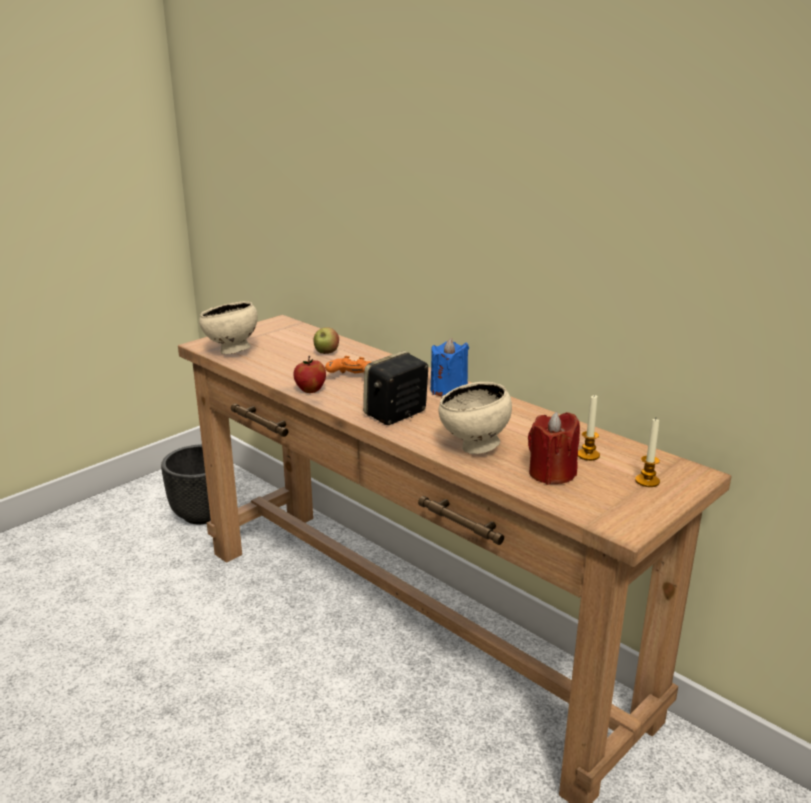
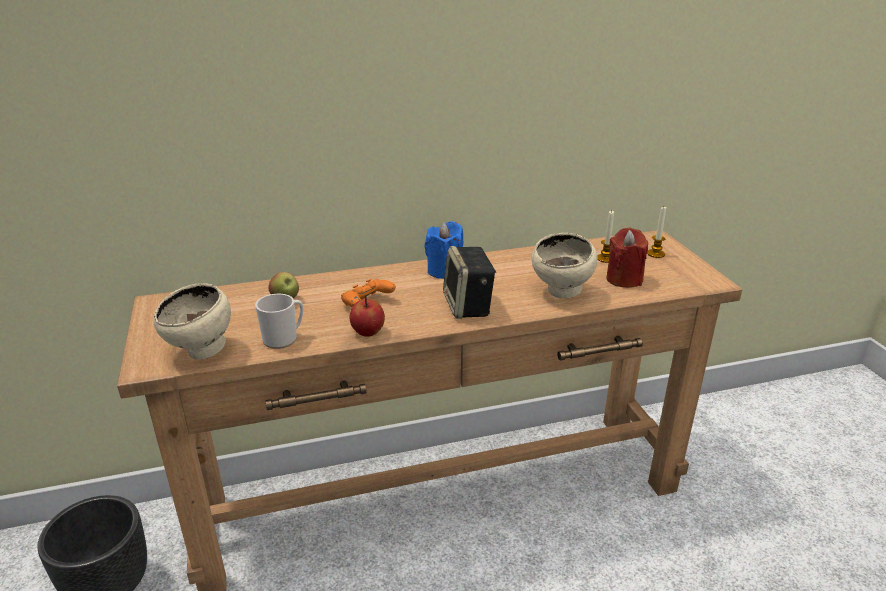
camera: 60 degrees left, 5 degrees up
none -> mug [255,294,303,349]

